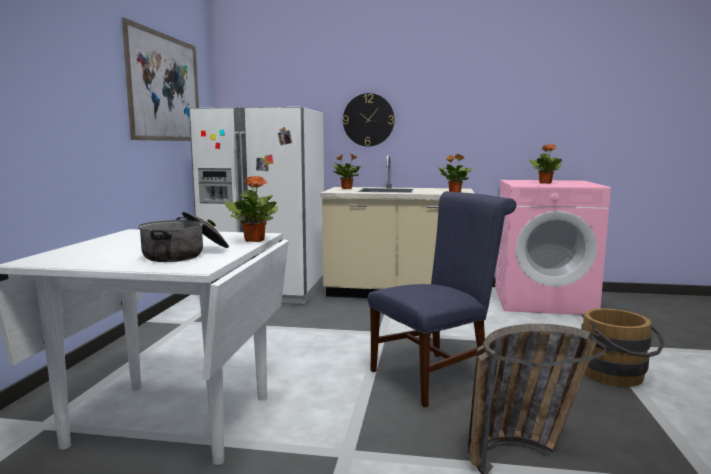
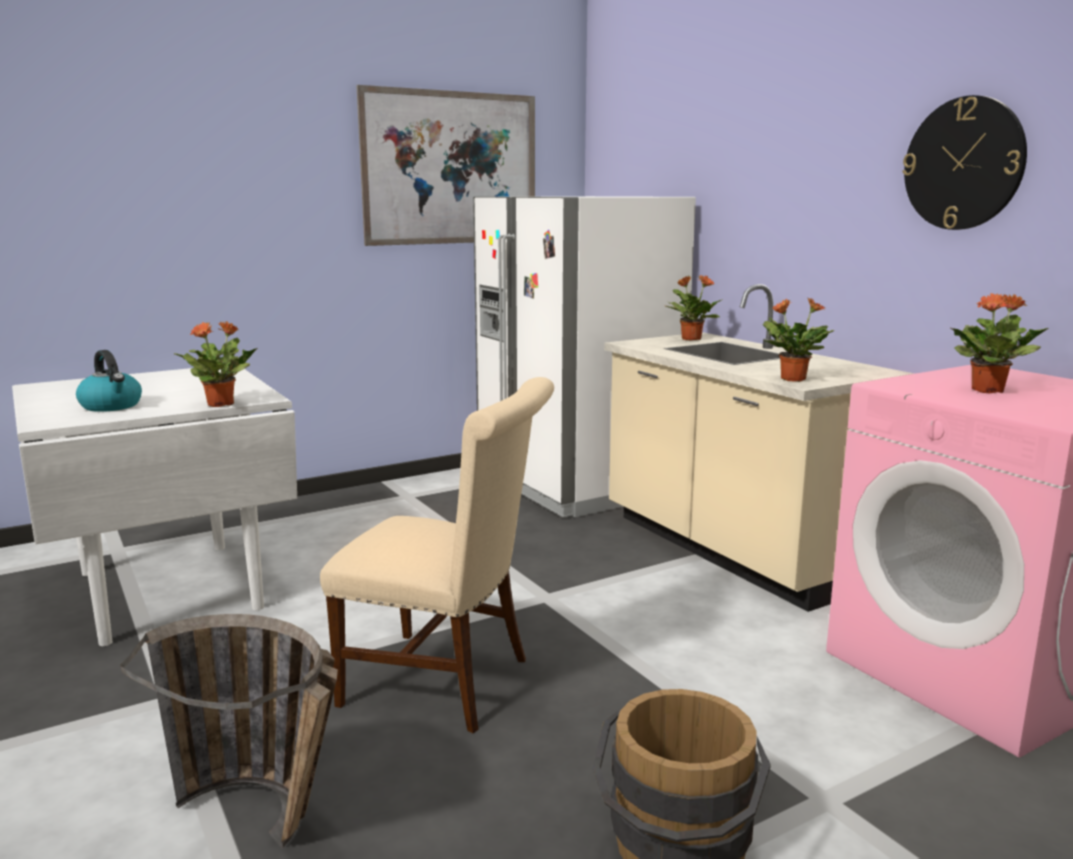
camera: 50 degrees right, 5 degrees up
cooking pot [138,212,229,262] -> kettle [76,350,142,412]
wall clock [343,93,394,146] -> wall clock moved to [902,95,1027,230]
blue chair [368,191,517,408] -> beige chair [320,377,554,733]

